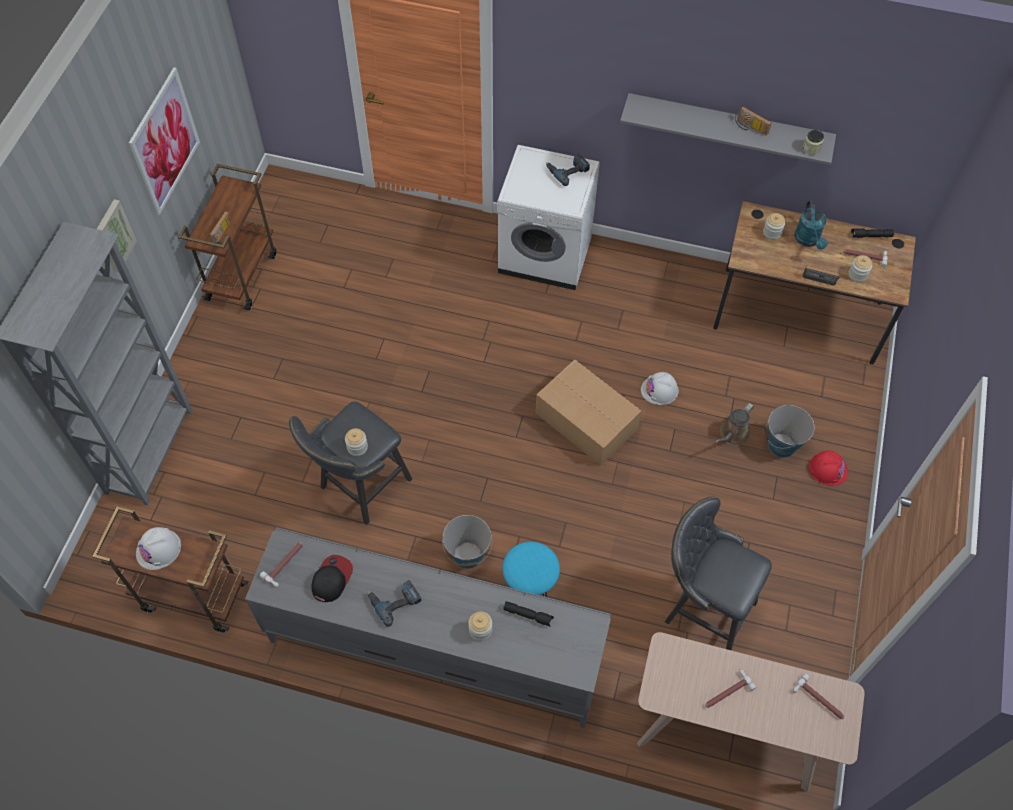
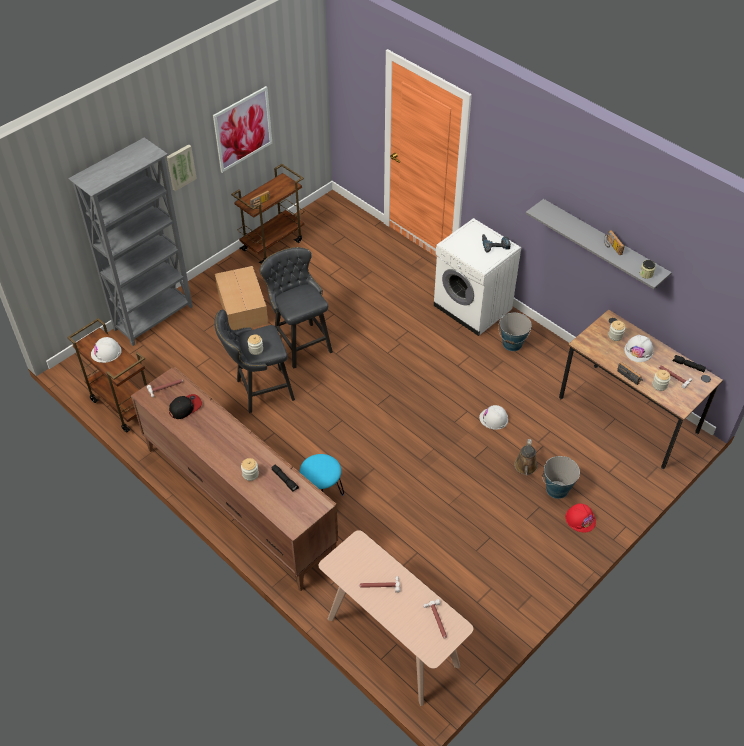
camera: 30 degrees right, 10 degrees down
grey cabinet [245,527,611,728] -> brown cabinet [131,367,338,591]
power drill [368,580,421,627] -> none
bucket [442,515,492,569] -> bucket moved to [498,313,532,351]
cardboard box [535,359,641,466] -> cardboard box moved to [215,266,268,330]
grey stool [665,496,772,651] -> grey stool moved to [260,247,333,369]
brown watering can [715,403,754,445] -> brown watering can turned 60 degrees counterclockwise [514,439,538,476]
turquoise watering can [794,201,828,250] -> white hard hat [624,335,653,362]

